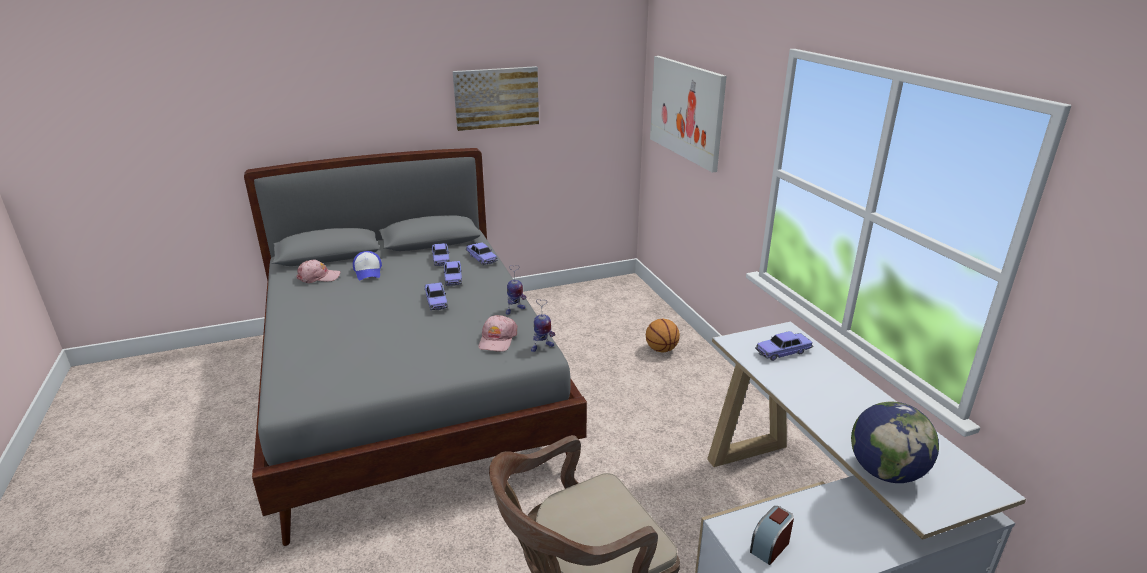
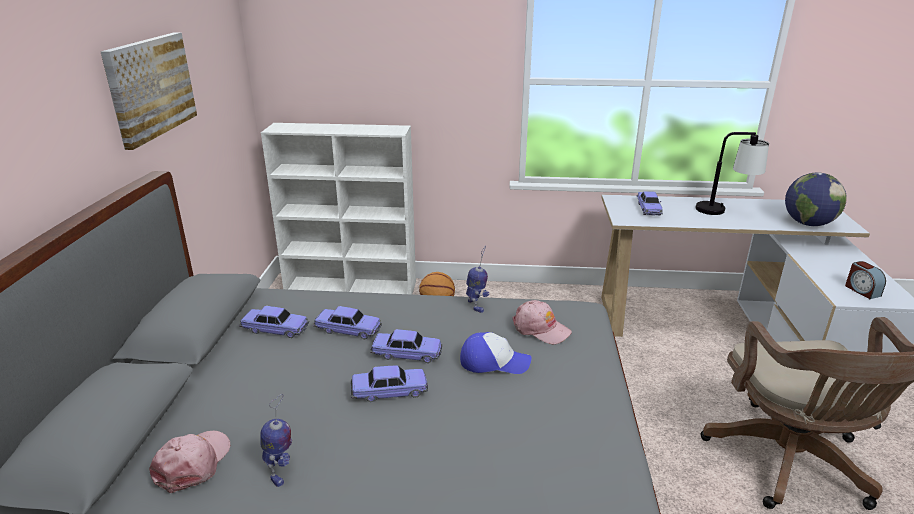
camera: 65 degrees left, 0 degrees up
cap [353,251,382,280] -> cap moved to [460,332,531,374]
toy car [466,242,498,265] -> toy car moved to [351,365,428,402]
toy robot [531,299,555,352] -> toy robot moved to [261,394,292,487]
picture [650,56,727,173] -> none
none -> white bookcase [261,123,416,294]
none -> table lamp [696,132,769,215]

